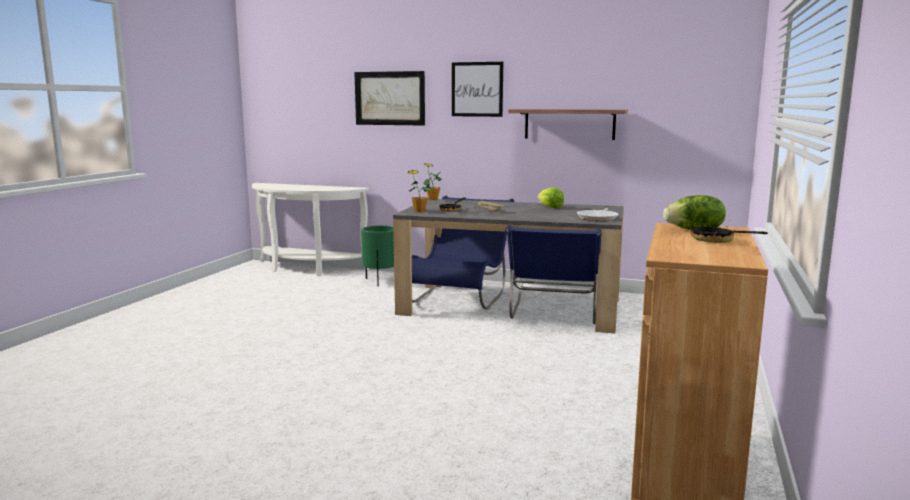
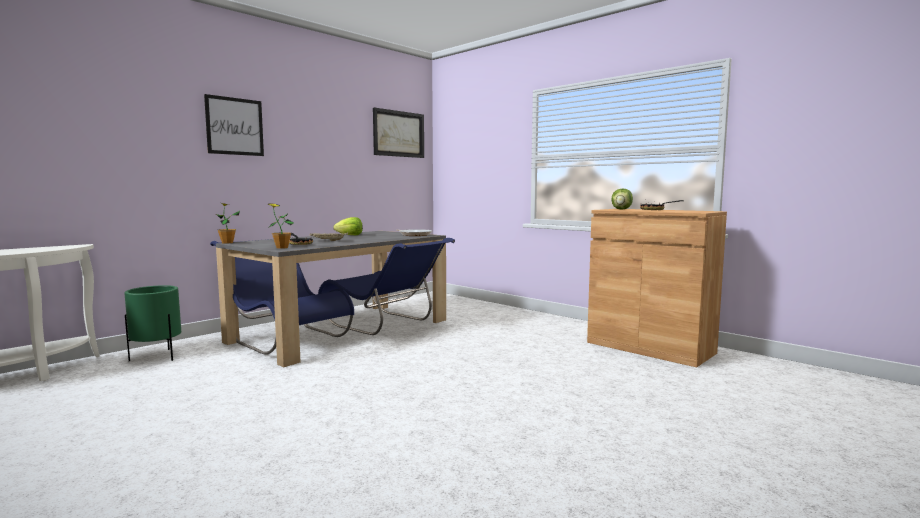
camera: 65 degrees left, 5 degrees down
picture [354,71,425,125] -> picture moved to [373,107,424,158]
shelf [508,109,628,140] -> none

